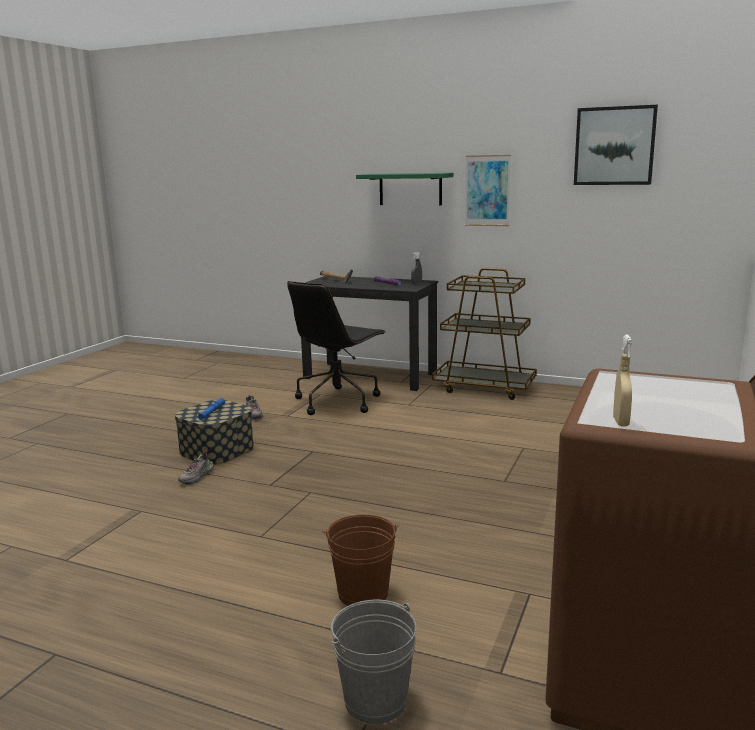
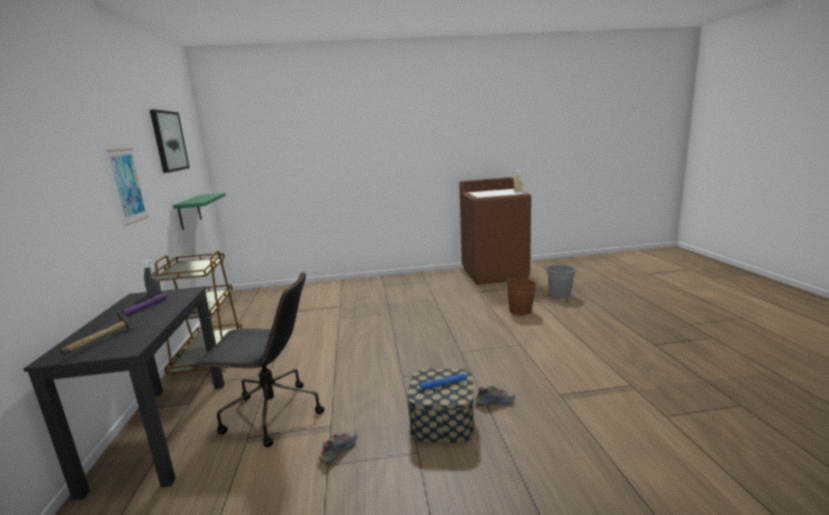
camera: 120 degrees left, 0 degrees up
green shelf [356,173,453,205] -> green shelf moved to [173,193,226,230]

